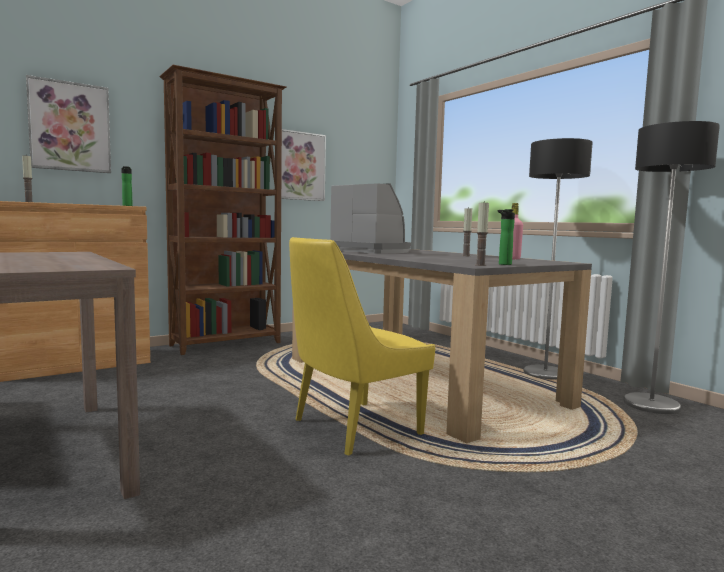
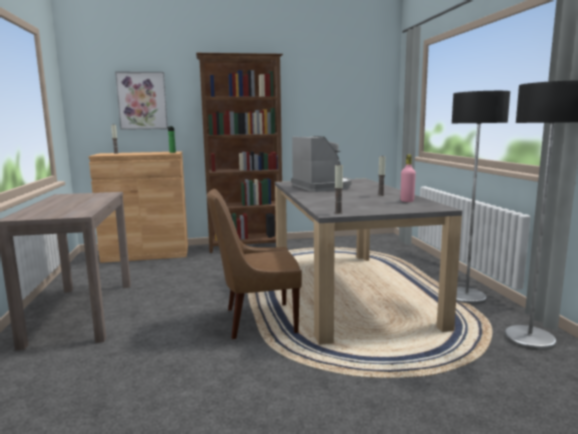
camera: 25 degrees right, 5 degrees up
picture [281,129,326,201] -> none
yellow chair [289,237,435,456] -> brown chair [207,189,302,339]
bottle [497,209,515,265] -> none

